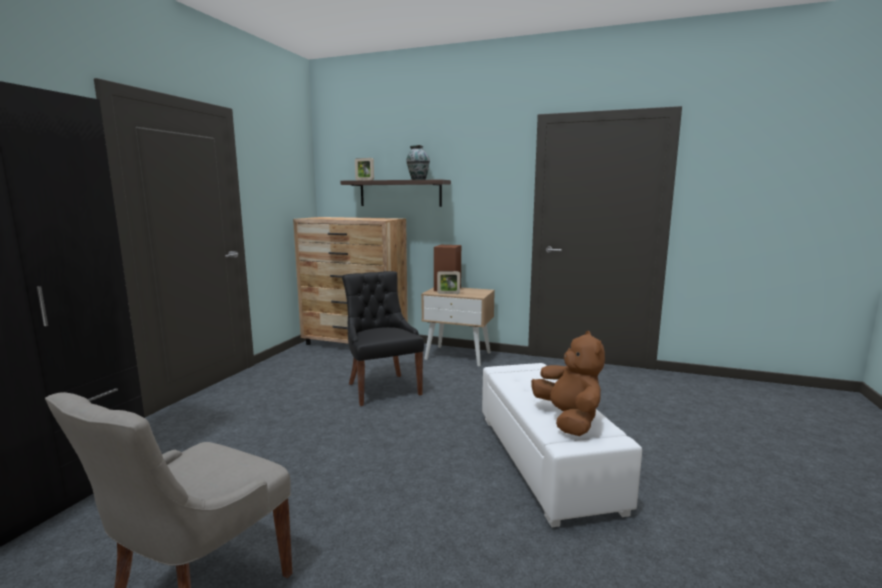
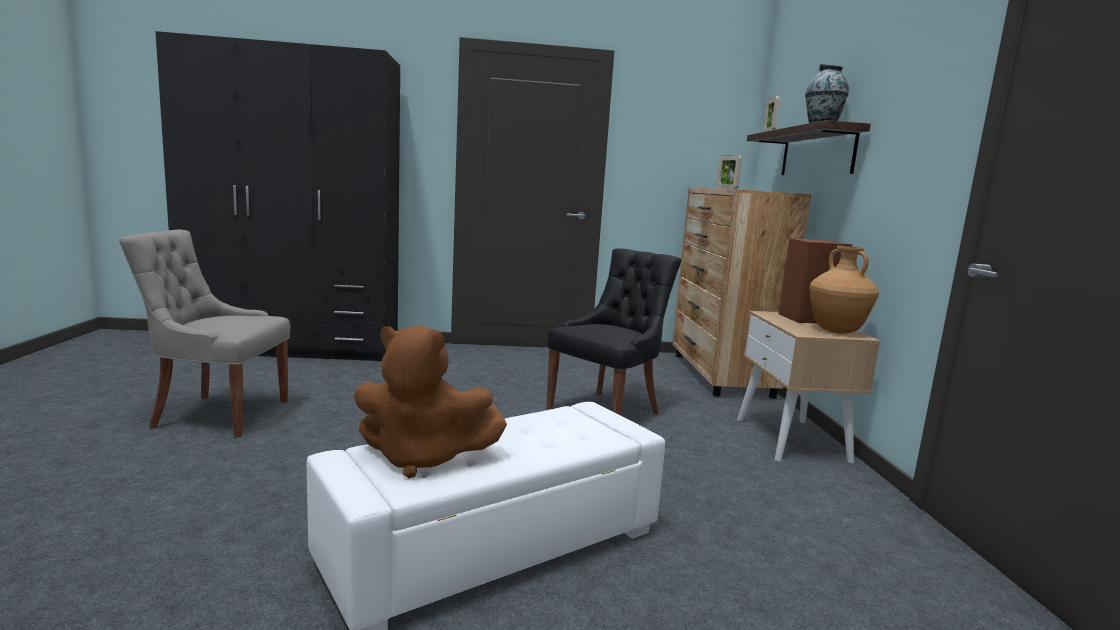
camera: 65 degrees right, 0 degrees up
picture frame [437,271,460,294] -> picture frame moved to [716,155,742,189]
brown plush toy [531,331,605,436] -> brown plush toy turned 45 degrees clockwise [354,325,507,479]
none -> brown vase [809,246,879,334]

